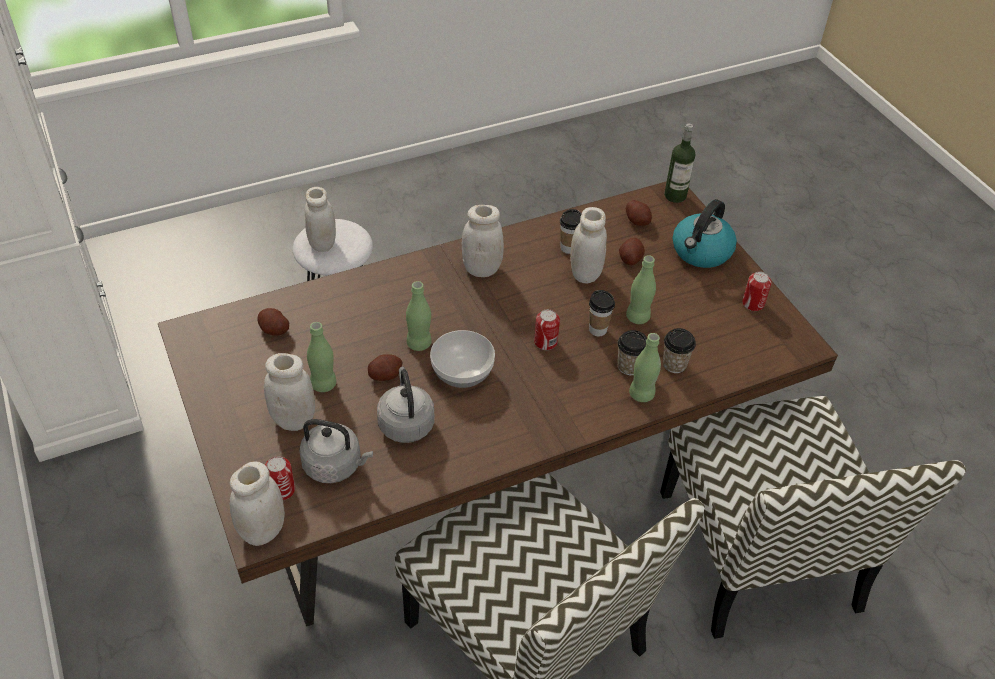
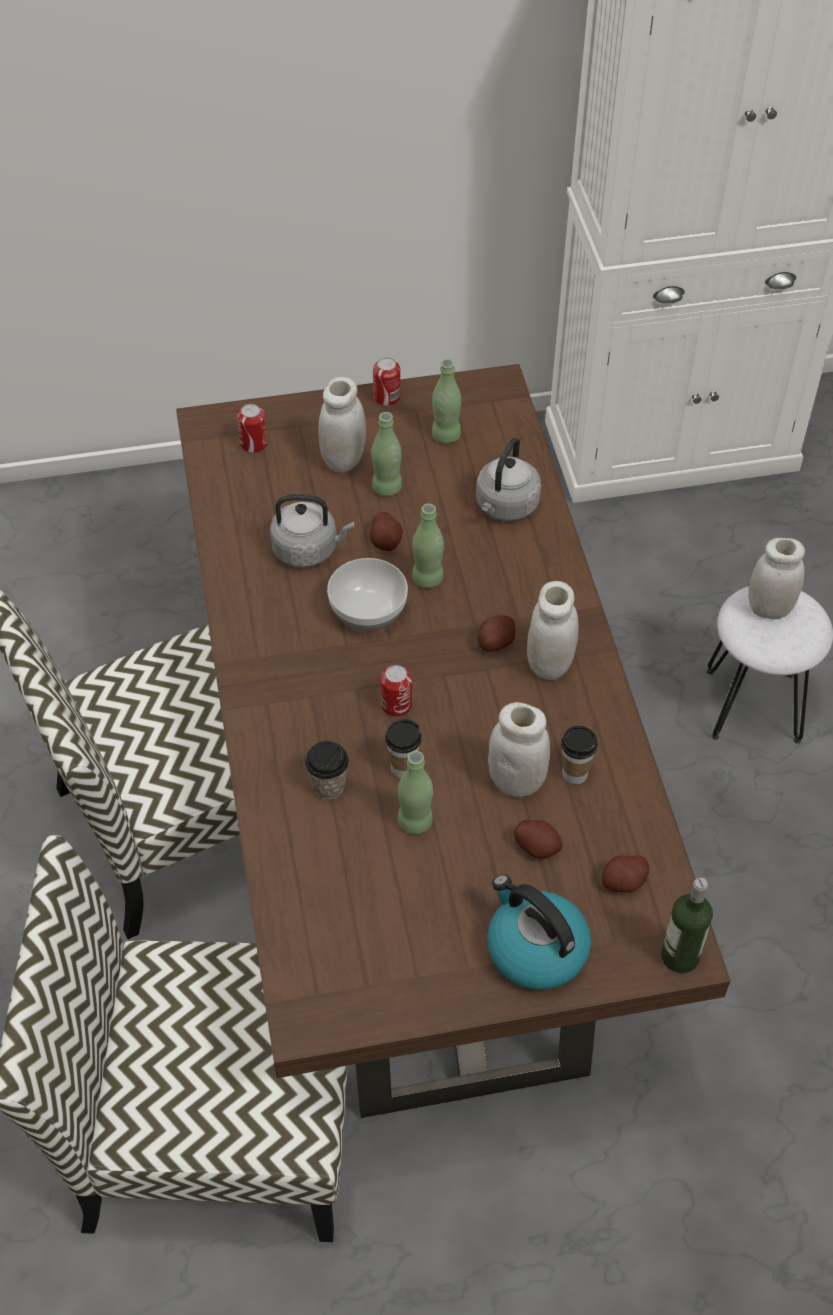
camera: 105 degrees right, 5 degrees up
white jar [229,461,285,546] -> none
potato [257,308,289,336] -> potato moved to [477,615,516,652]
grey kettle [299,419,373,483] -> grey kettle moved to [476,437,541,521]
green bottle [629,333,661,402] -> green bottle moved to [432,359,461,443]
cup [663,328,696,373] -> none
can [742,271,772,311] -> can moved to [373,357,400,406]

